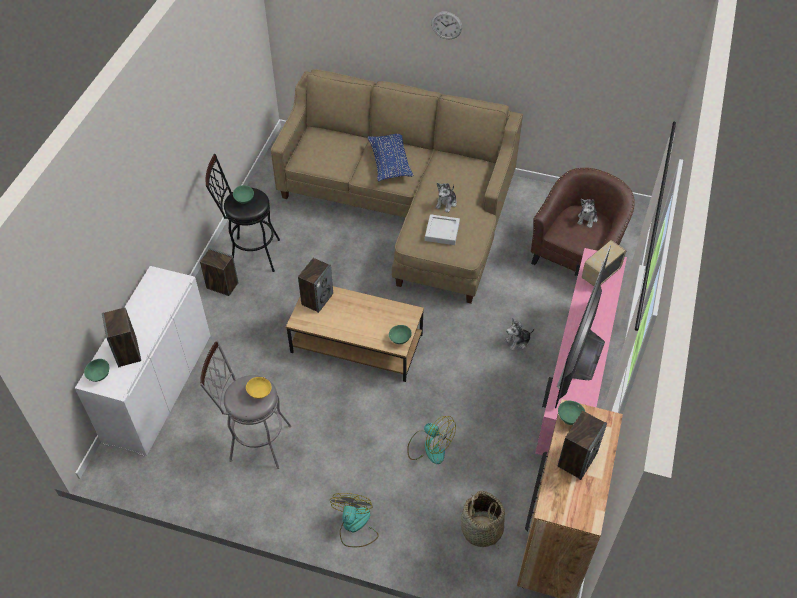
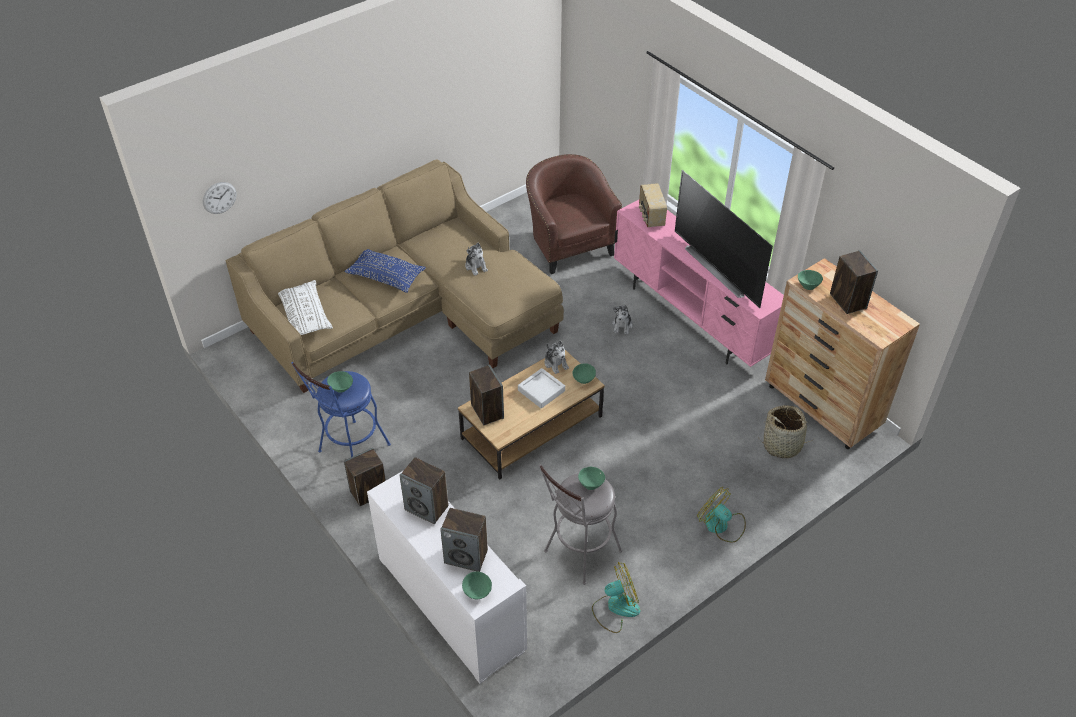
camera: 55 degrees left, 5 degrees down
black stool [205,154,280,272] -> blue stool [291,361,391,457]
yellow bowl [246,377,272,399] -> green bowl [578,467,605,490]
fan [407,416,456,464] -> fan moved to [592,562,640,633]
grey tray [425,214,460,245] -> grey tray moved to [518,368,565,408]
wall clock [431,11,462,39] -> wall clock moved to [203,182,237,214]
plush toy [577,199,598,228] -> plush toy moved to [545,341,569,374]
none -> white pillow [278,280,333,335]
none -> speaker [400,457,449,524]

